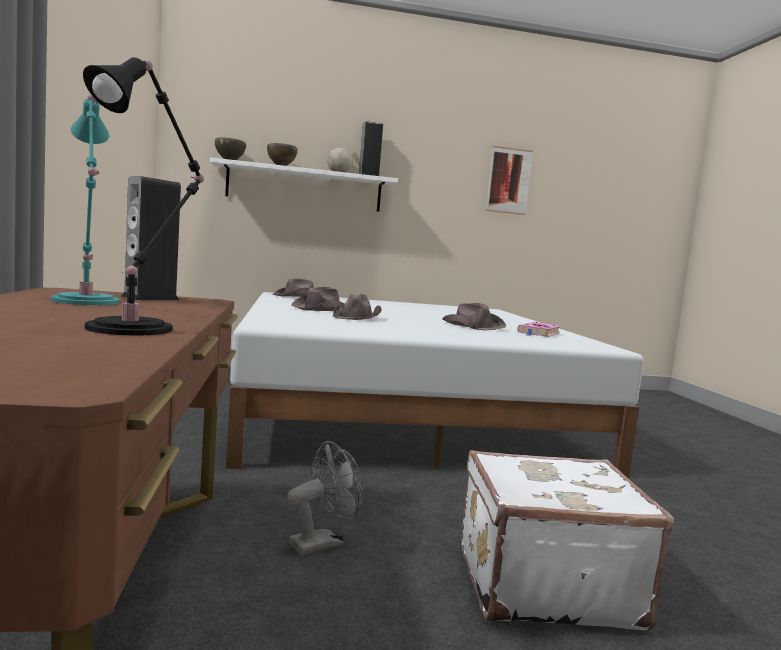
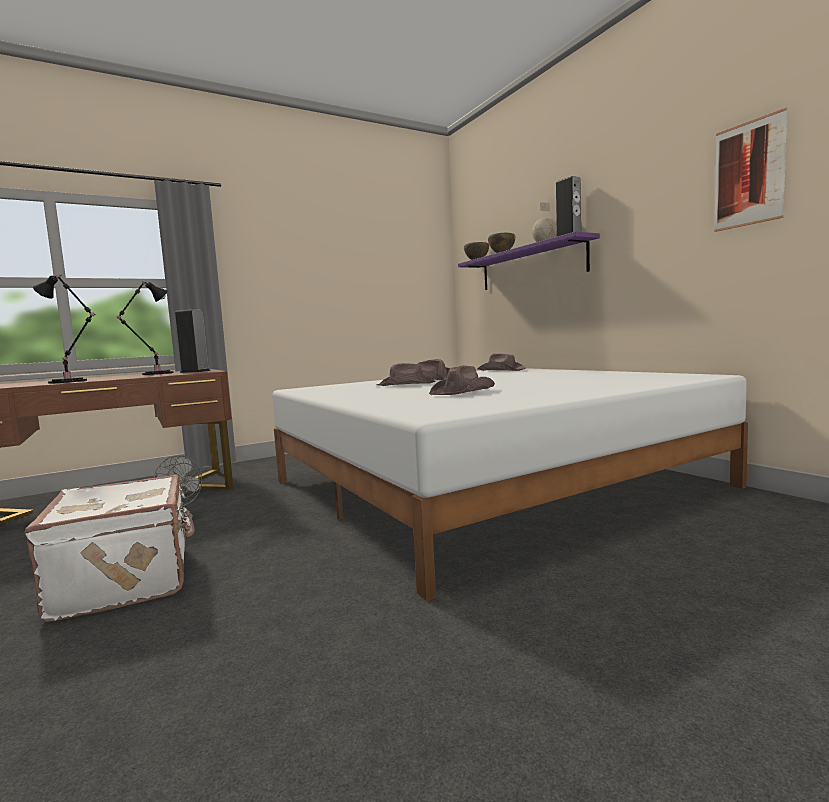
camera: 70 degrees right, 0 degrees up
turquoise table lamp [51,94,119,305] -> black table lamp [117,281,174,375]
white shelf [210,157,398,212] -> purple shelf [458,231,600,290]
pink book [517,322,560,337] -> none

